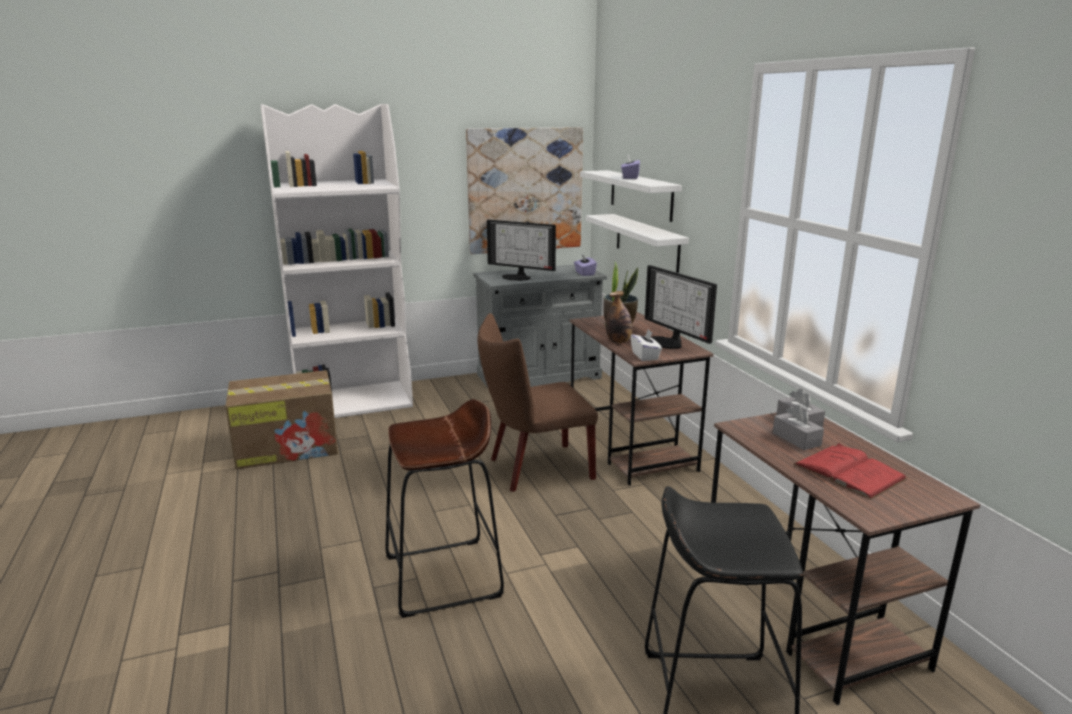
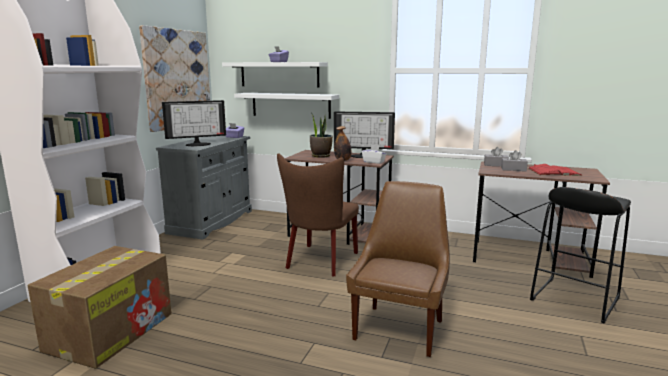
camera: 50 degrees left, 5 degrees down
brown stool [385,399,504,618] -> brown chair [346,181,450,357]

